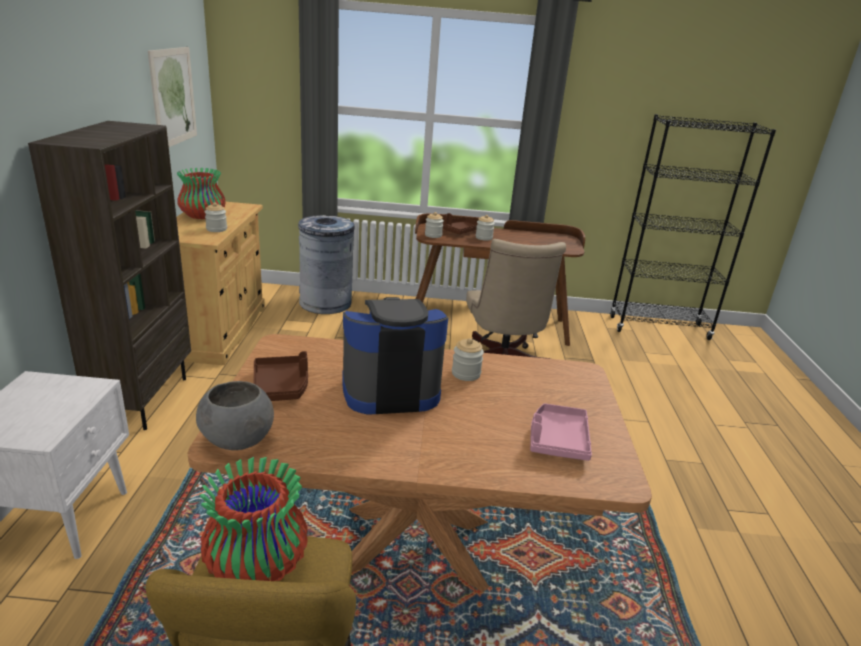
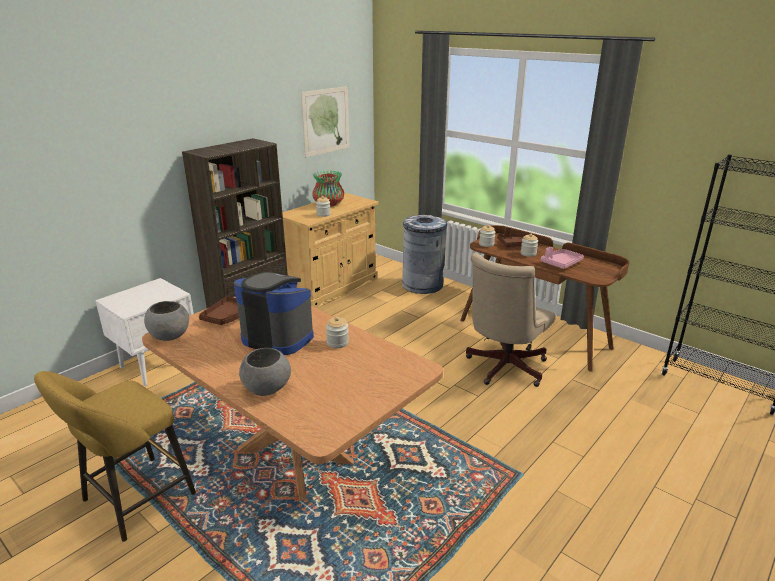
camera: 40 degrees right, 0 degrees up
vase [199,457,308,581] -> none
pink tray [530,403,592,461] -> pink tray moved to [541,247,584,269]
none -> grey bowl [239,348,291,396]

